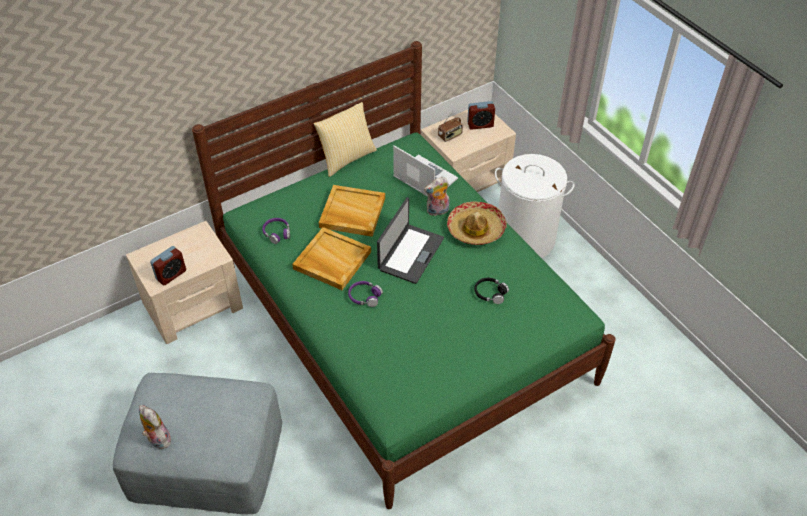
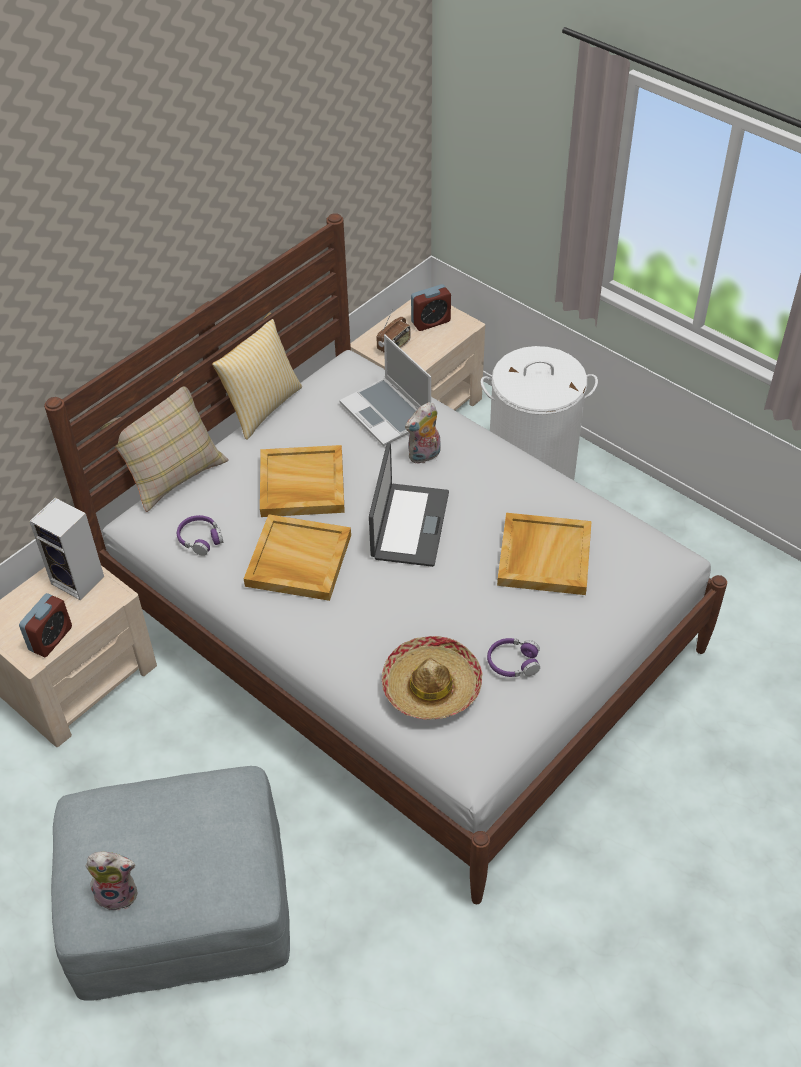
camera: 15 degrees left, 0 degrees up
plush toy [139,405,171,449] -> plush toy turned 150 degrees clockwise [86,851,137,911]
green bed [192,41,616,509] -> white bed [44,213,727,904]
purple headphones [348,281,383,307] -> purple headphones moved to [487,638,540,677]
laptop [393,145,458,197] -> laptop turned 150 degrees counterclockwise [340,334,431,446]
hat [447,201,507,245] -> hat moved to [382,636,483,720]
black headphones [474,278,509,304] -> beige tray [497,513,592,595]
none -> speaker [29,498,104,600]
none -> beige pillow [99,371,229,512]

